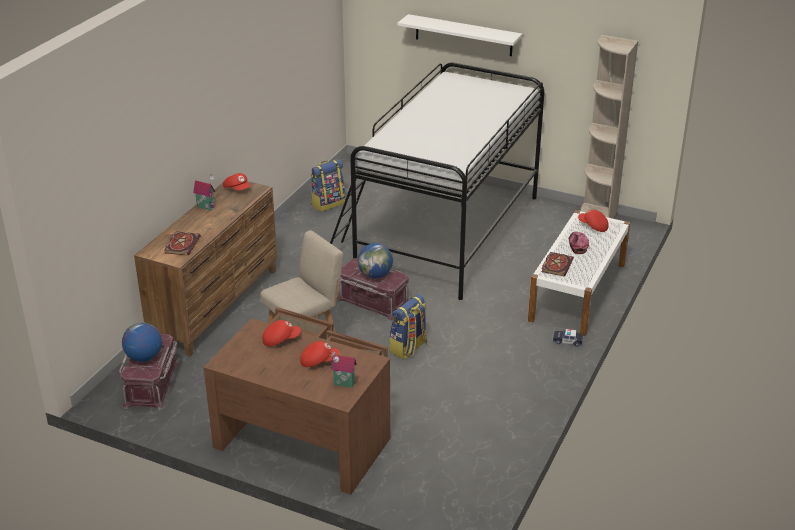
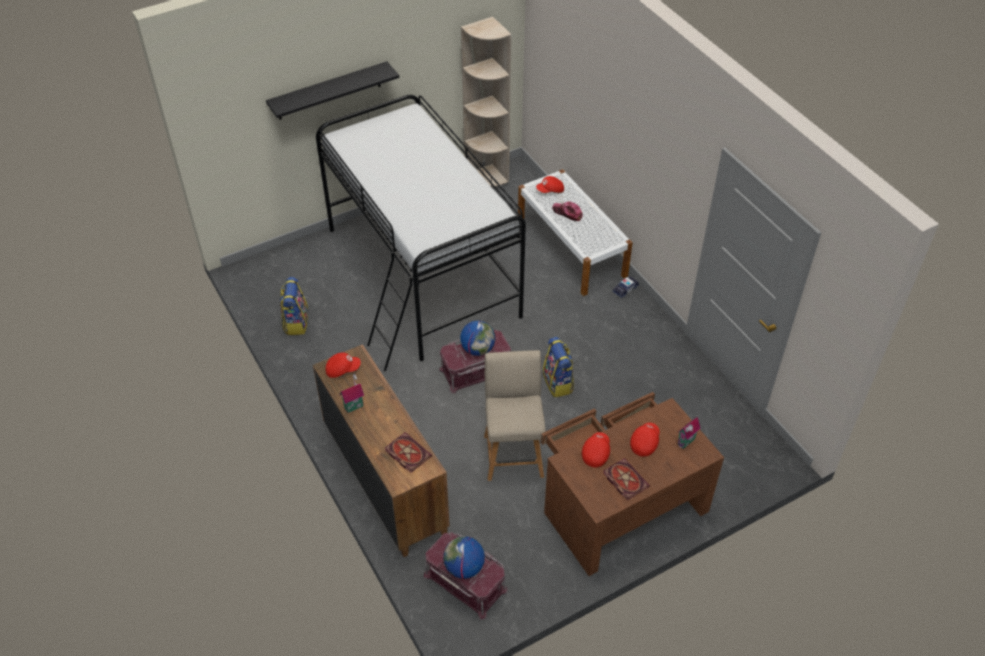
camera: 55 degrees left, 15 degrees up
white shelf [397,14,522,56] -> black shelf [266,61,399,120]
book [541,252,574,277] -> book moved to [603,458,650,500]

